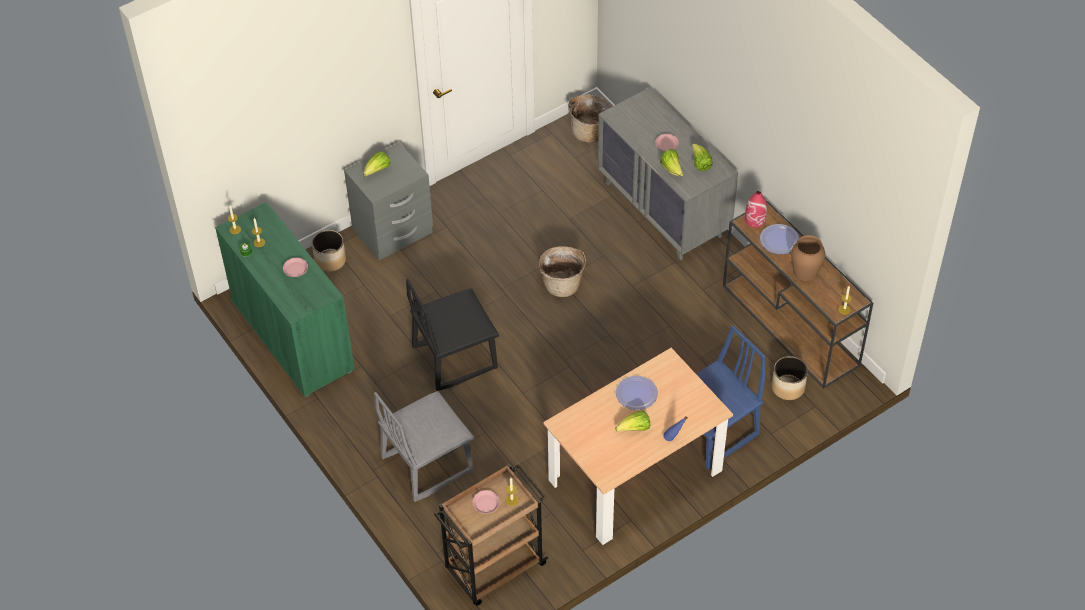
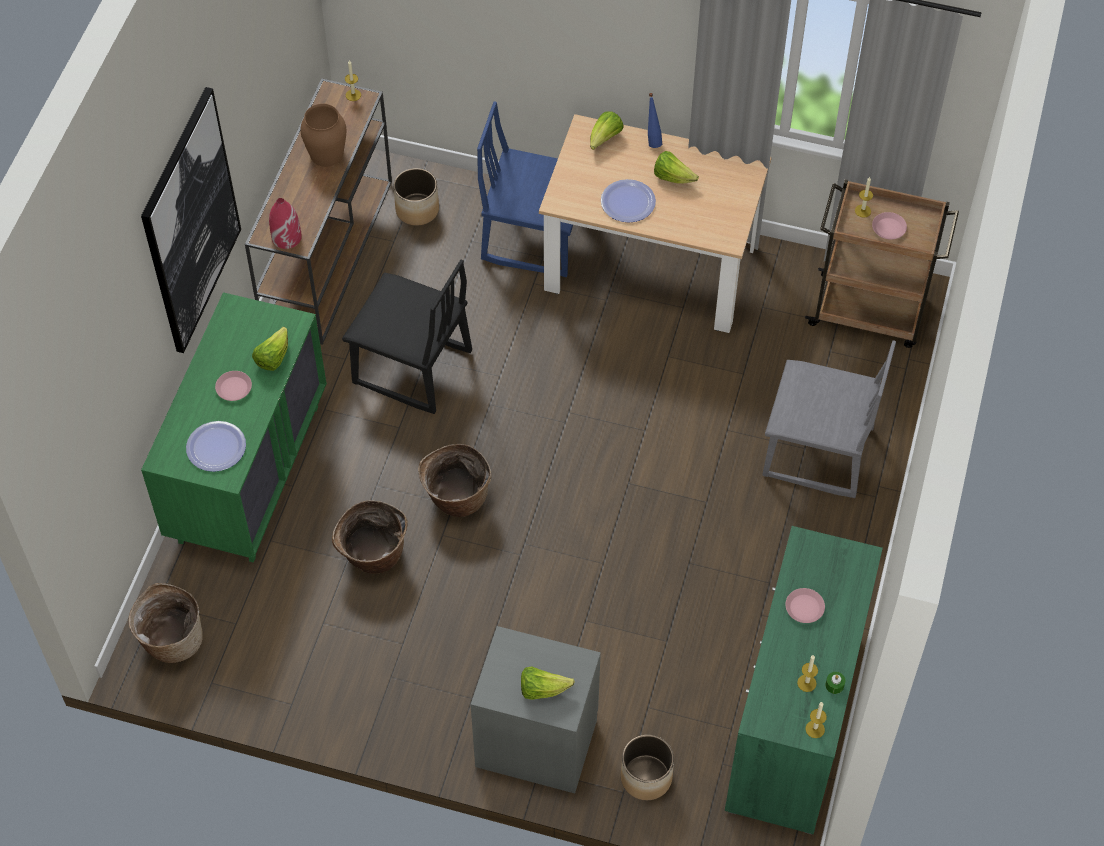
camera: 130 degrees left, 5 degrees up
black chair [406,279,499,391] -> black chair moved to [342,259,472,414]
grey dresser [598,87,738,260] -> green dresser [141,292,327,563]
lettuce [692,144,713,171] -> lettuce moved to [590,111,624,150]
plate [760,224,800,254] -> plate moved to [186,421,246,472]
none -> picture [141,87,241,353]
none -> basket [332,500,408,574]

